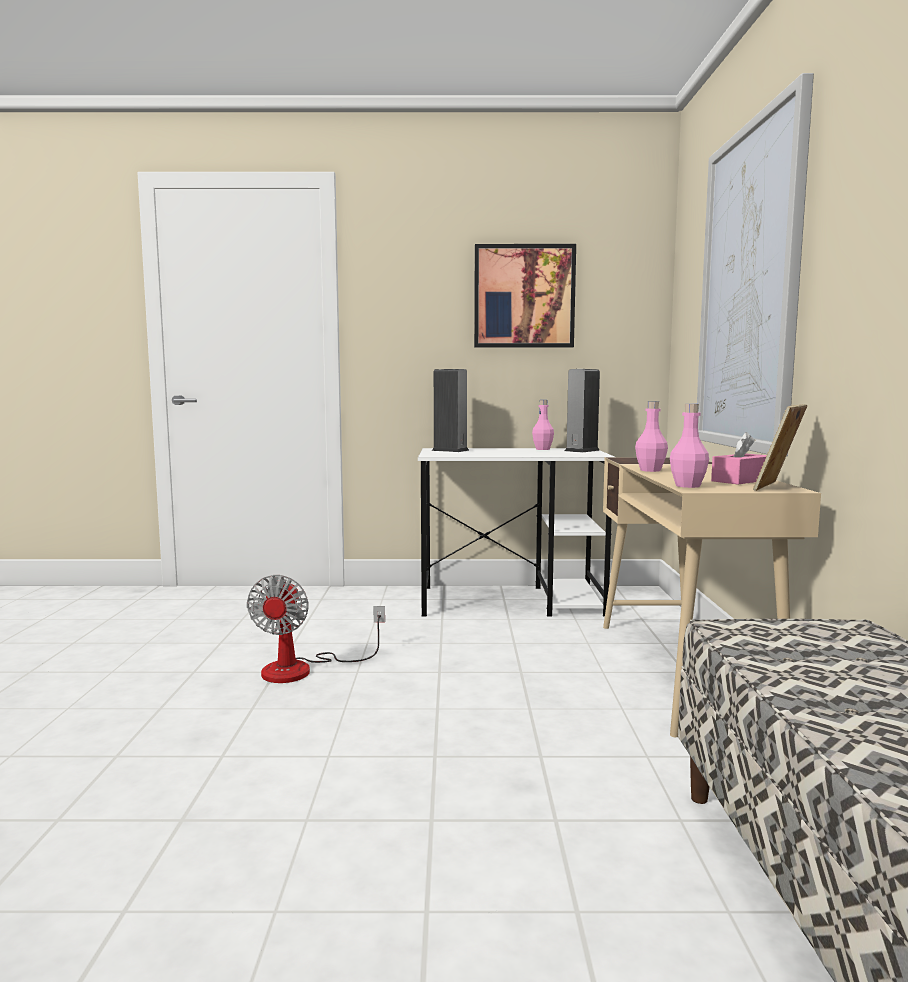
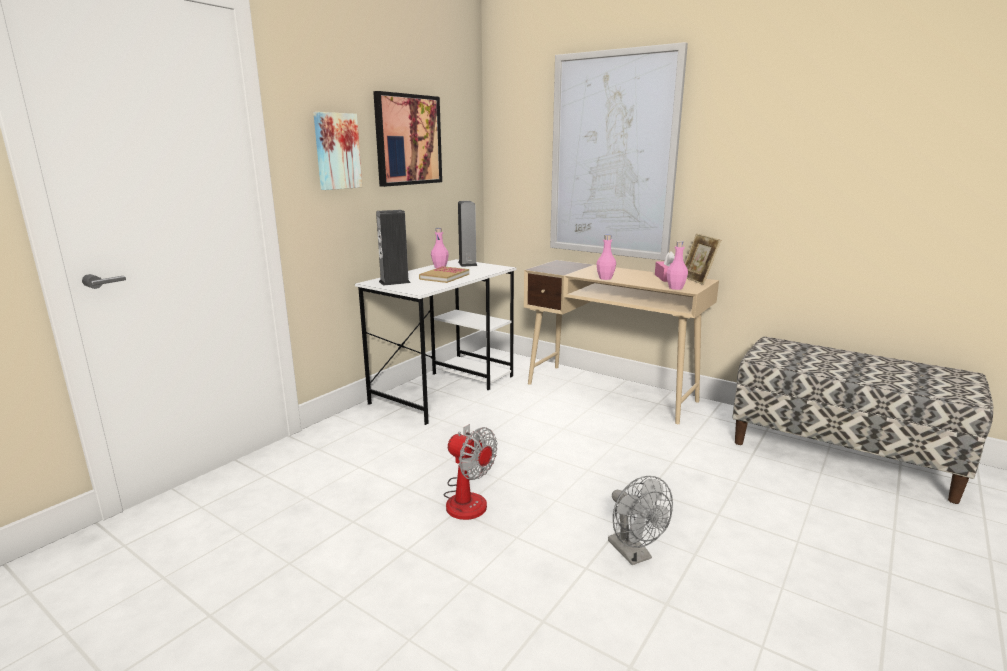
camera: 55 degrees left, 10 degrees up
none -> picture [313,112,362,190]
none -> book [419,266,469,283]
none -> grey fan [608,476,673,565]

